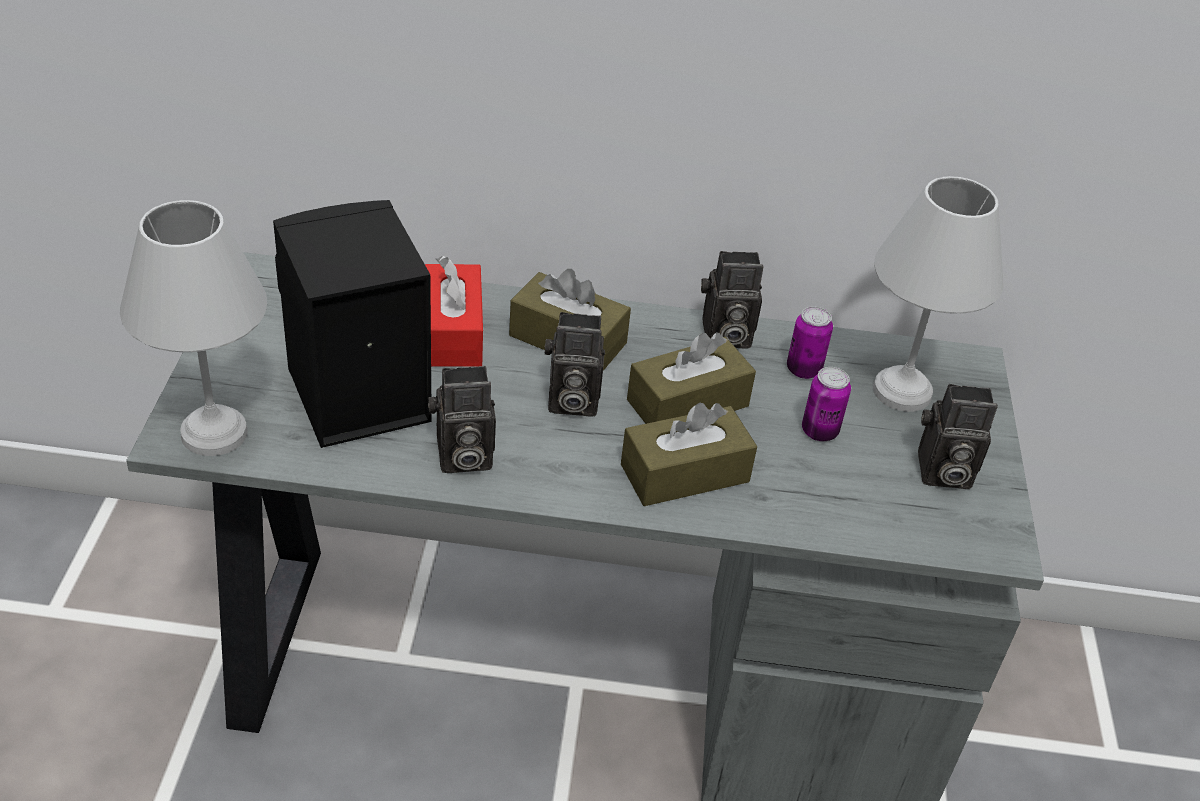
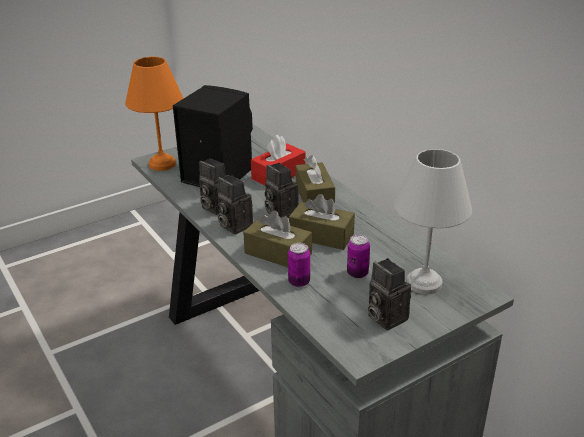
camera: 55 degrees right, 10 degrees down
white table lamp [120,200,267,456] -> orange table lamp [125,57,183,171]
camera [701,251,764,348] -> camera moved to [218,175,253,235]
can [787,307,833,379] -> can moved to [288,243,310,287]

